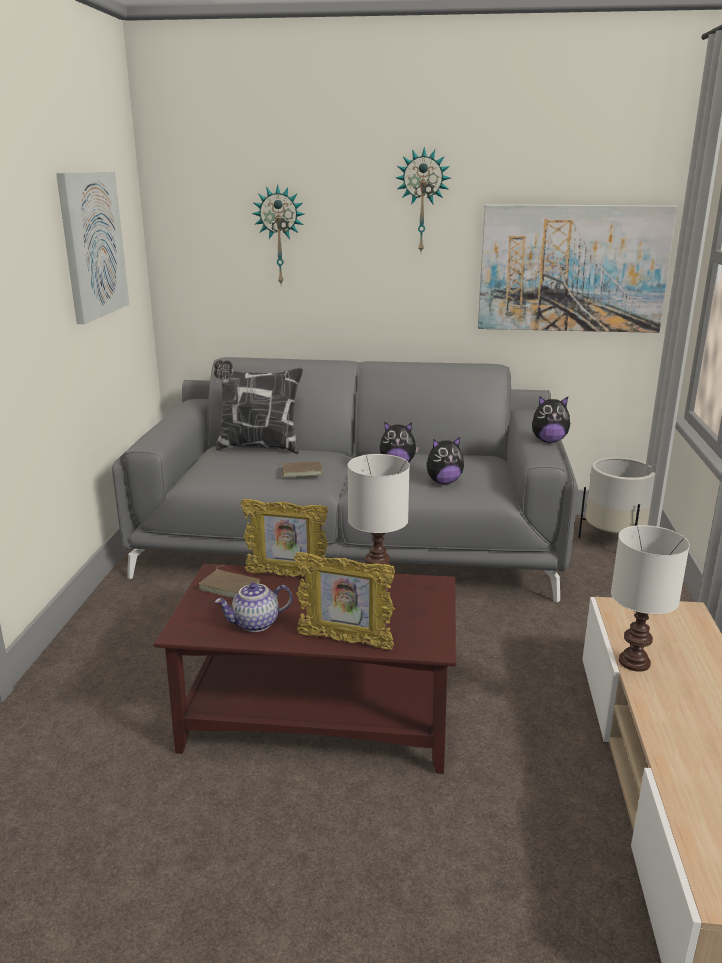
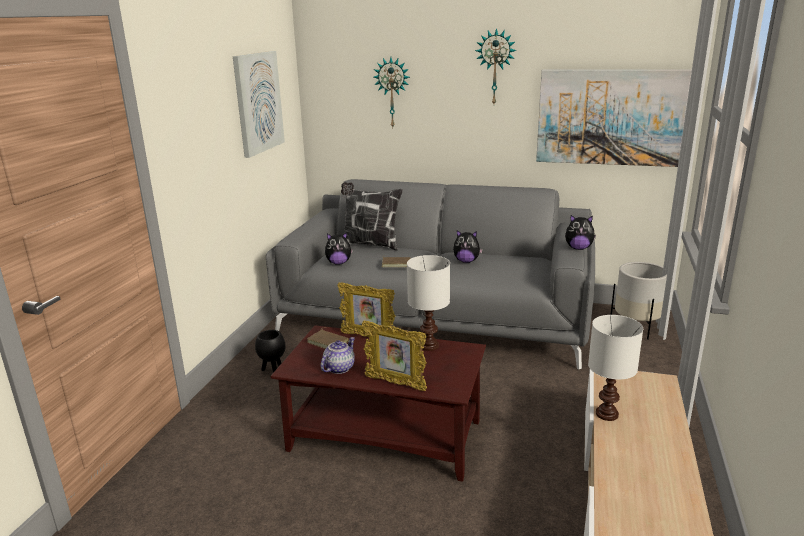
camera: 10 degrees right, 0 degrees up
teapot [215,582,292,632] -> teapot turned 135 degrees clockwise [321,337,355,374]
plush toy [427,437,464,484] -> plush toy moved to [325,232,353,265]
none -> black planter [255,330,286,373]

